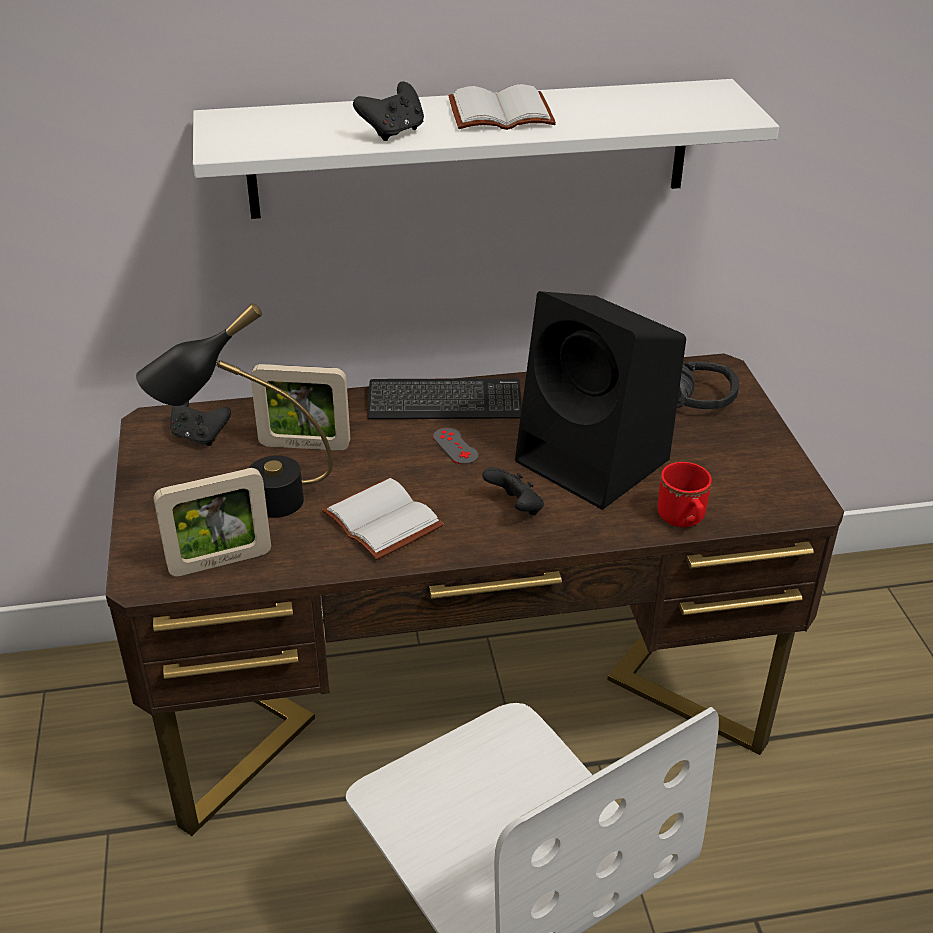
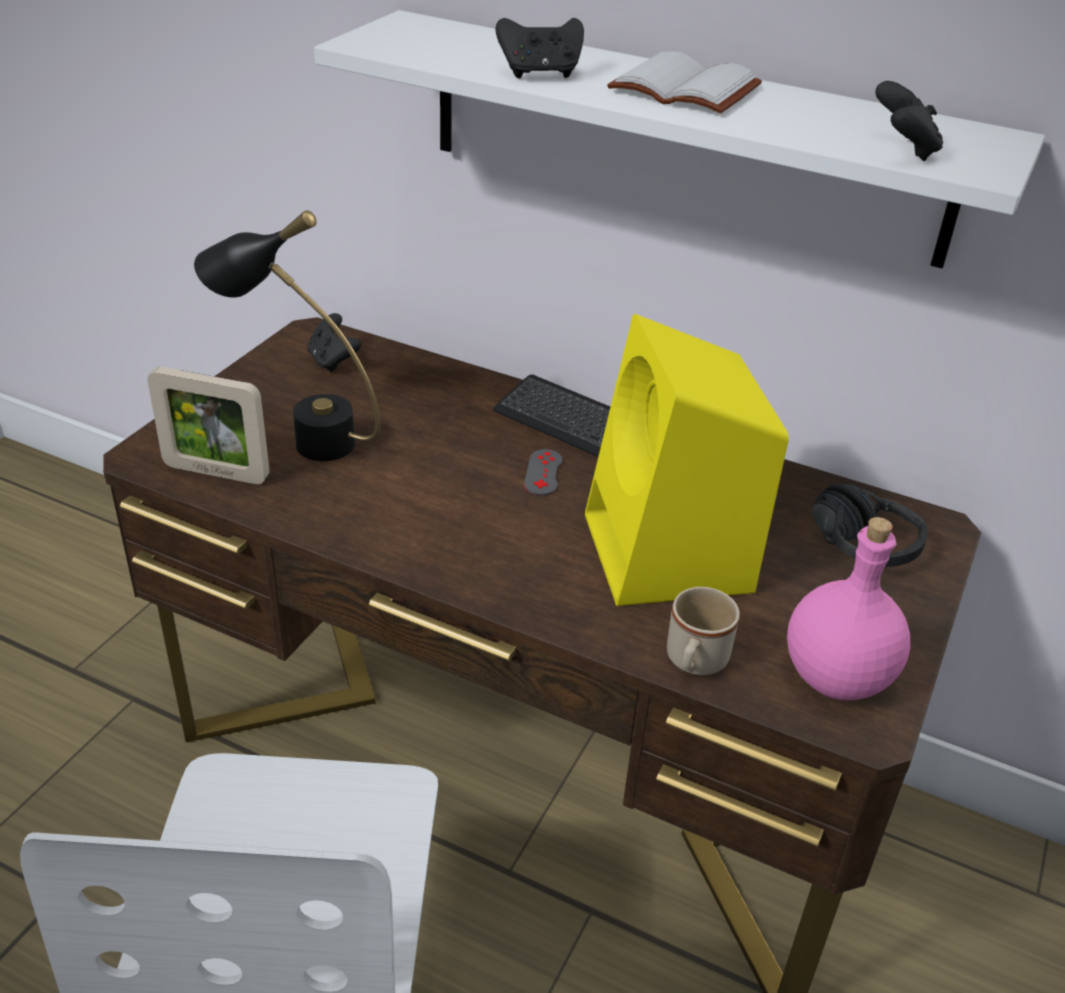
camera: 35 degrees right, 0 degrees up
picture frame [251,364,350,451] -> none
white book [322,478,444,560] -> none
black game controller [482,467,544,515] -> black game controller moved to [875,81,943,161]
black speaker [515,291,686,510] -> yellow speaker [585,314,789,606]
red mug [658,462,712,527] -> beige mug [667,587,740,675]
none -> pink bottle [787,517,910,700]

